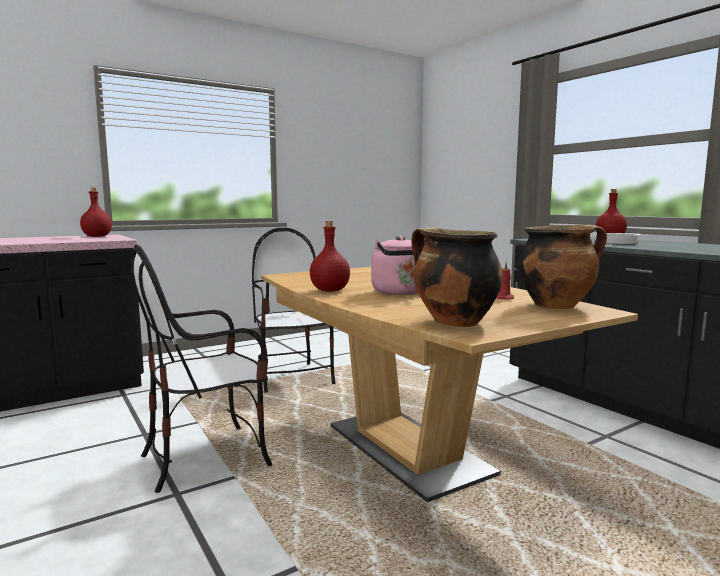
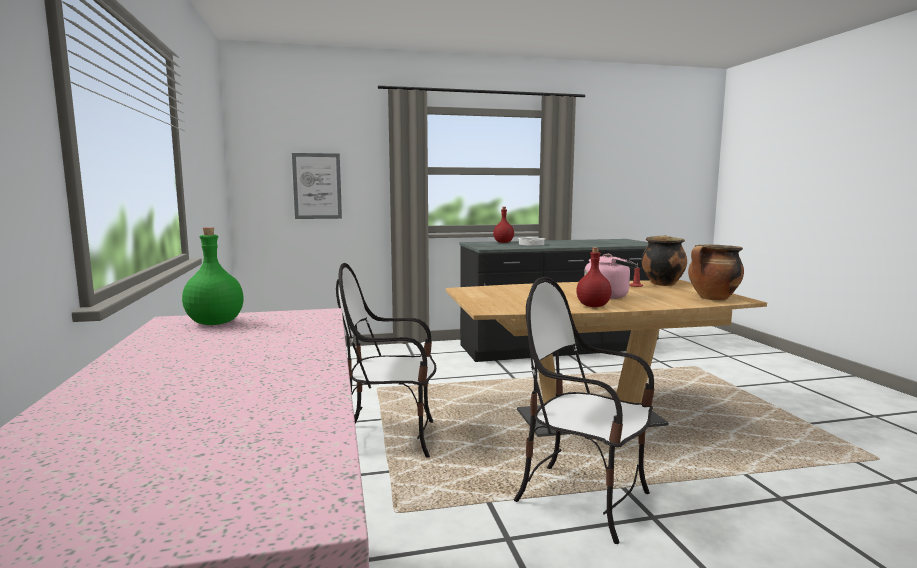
camera: 70 degrees left, 0 degrees up
red bottle [80,187,112,237] -> green bottle [182,227,244,325]
chair [131,244,272,493] -> chair turned 135 degrees clockwise [514,277,654,544]
none -> picture [292,153,342,219]

